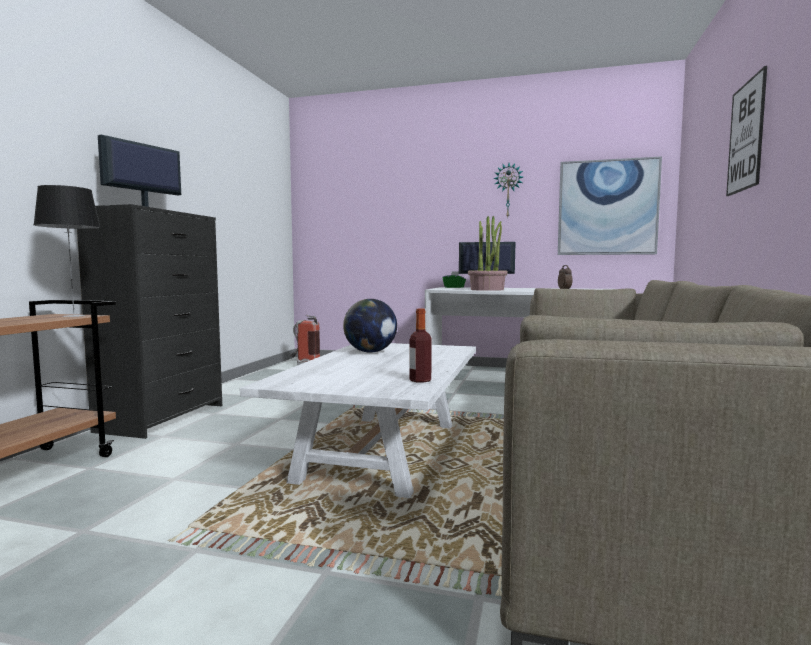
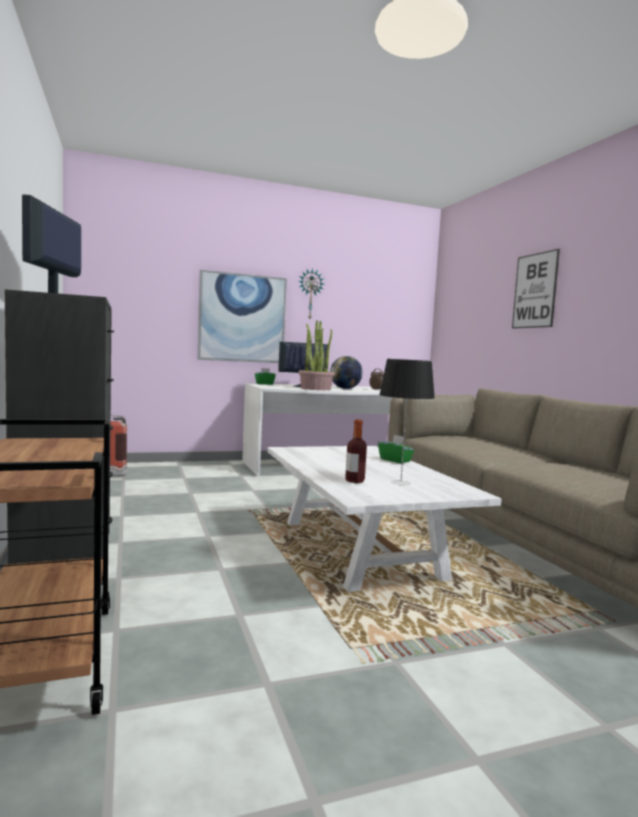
camera: 35 degrees left, 0 degrees up
table lamp [34,185,100,317] -> table lamp moved to [379,359,435,485]
globe [343,299,397,353] -> globe moved to [330,356,363,389]
bottle [409,309,432,383] -> bottle moved to [345,420,367,483]
picture [558,156,662,255] -> picture moved to [197,270,287,363]
none -> green tissue box [378,435,415,463]

